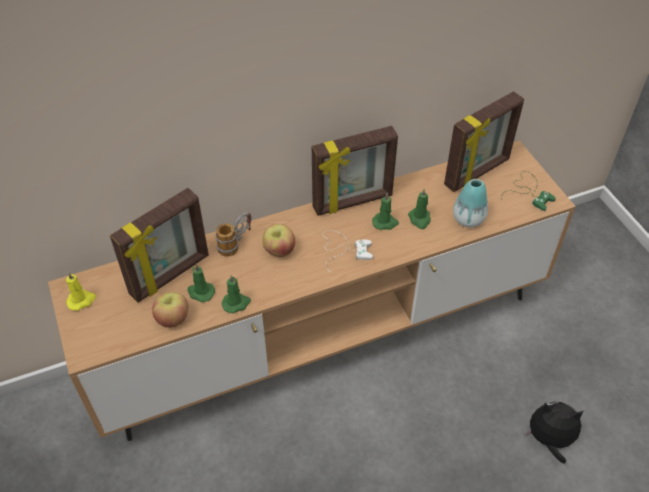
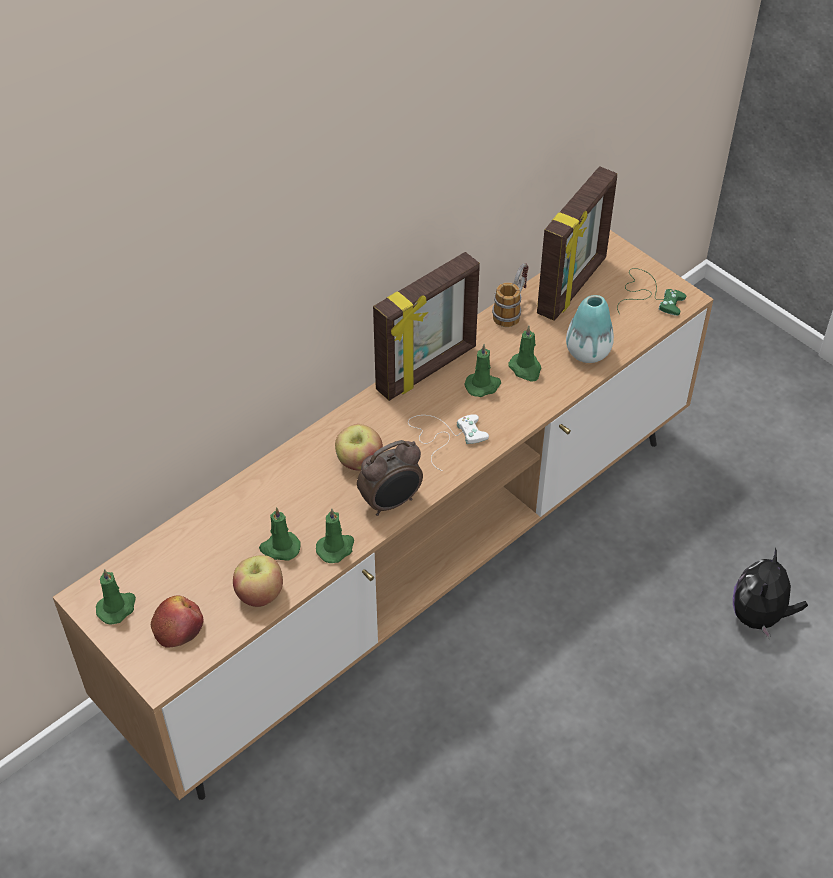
camera: 20 degrees left, 0 degrees up
yellow candle [66,272,96,311] -> green candle [96,569,136,625]
picture frame [110,188,209,303] -> none
mug [215,212,251,257] -> mug moved to [492,263,529,327]
plush toy [524,402,584,464] -> plush toy turned 60 degrees counterclockwise [733,547,808,639]
none -> apple [151,595,204,648]
none -> alarm clock [357,440,423,516]

